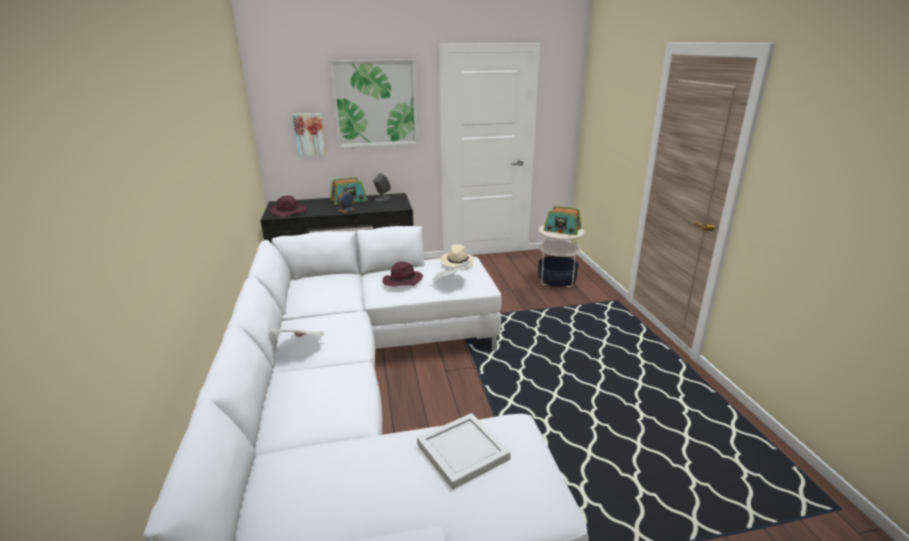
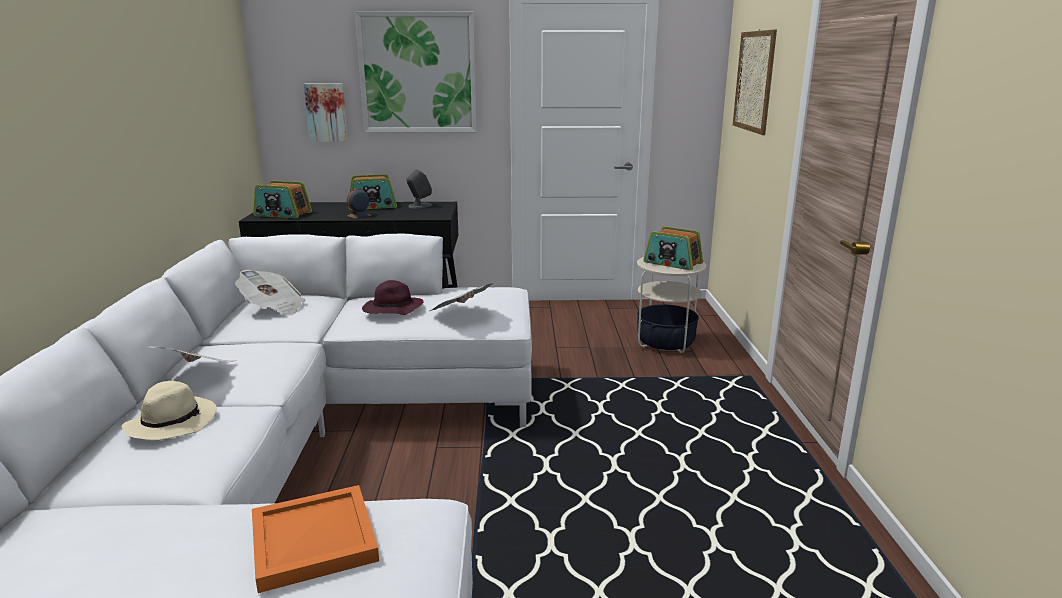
camera: 10 degrees right, 5 degrees down
purple hat [270,195,306,217] -> radio [253,181,312,218]
white tray [417,413,511,490] -> orange tray [252,485,379,593]
beige hat [441,244,474,268] -> beige hat moved to [122,381,217,440]
none -> newspaper [235,270,305,316]
none -> picture [733,28,777,135]

